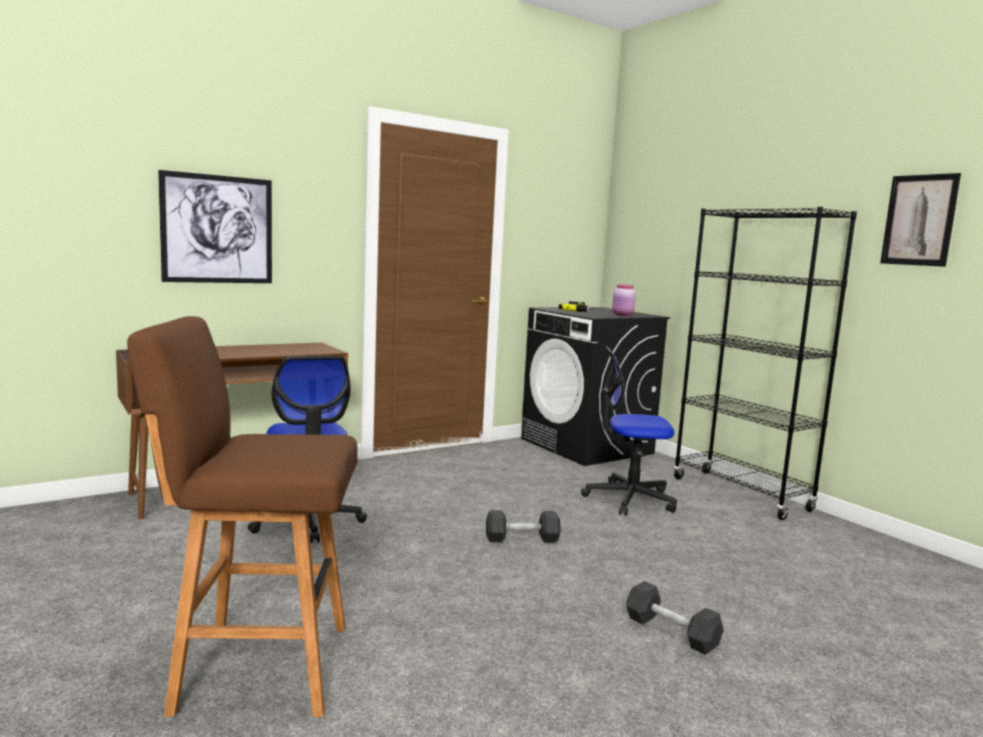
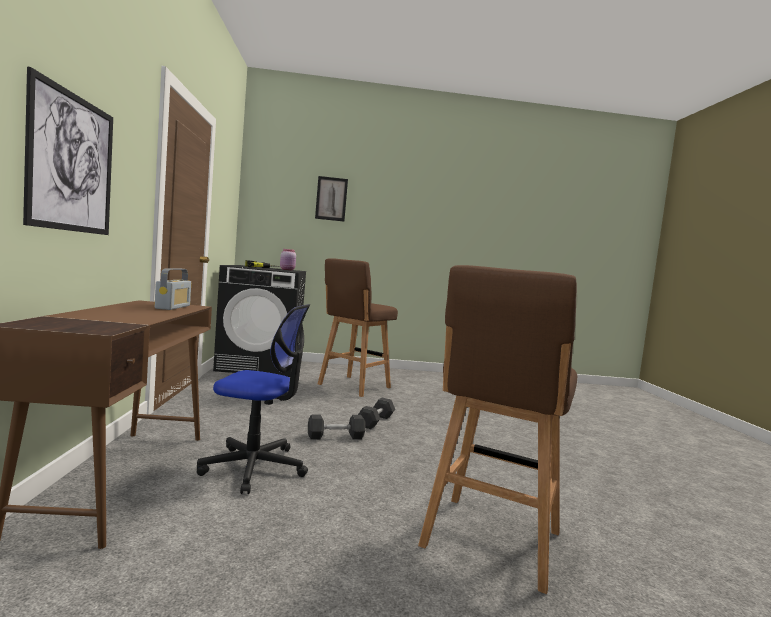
camera: 60 degrees left, 5 degrees down
office chair [581,346,677,516] -> brown stool [318,258,398,397]
grey dumbbell [626,581,724,655] -> grey dumbbell moved to [308,415,365,440]
black bookcase [674,207,857,520] -> none
picture [880,173,961,267] -> picture moved to [315,176,348,222]
none -> radio [155,268,191,310]

